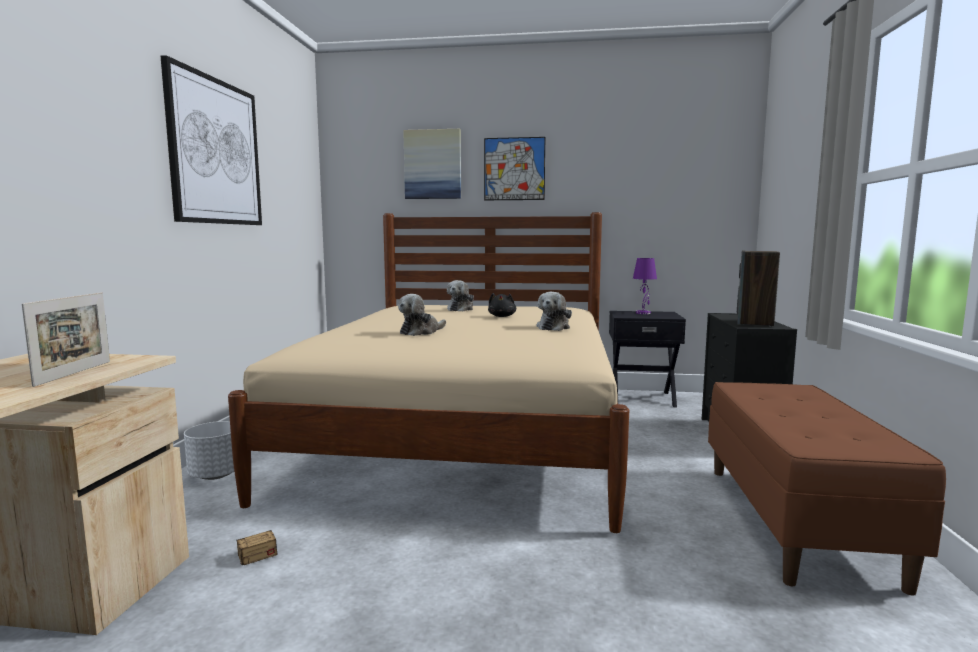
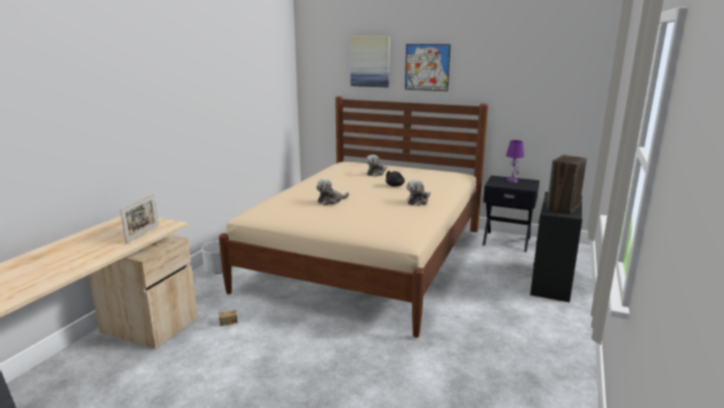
camera: 15 degrees right, 10 degrees up
picture [161,55,262,225] -> none
brown bench [708,382,946,596] -> none

